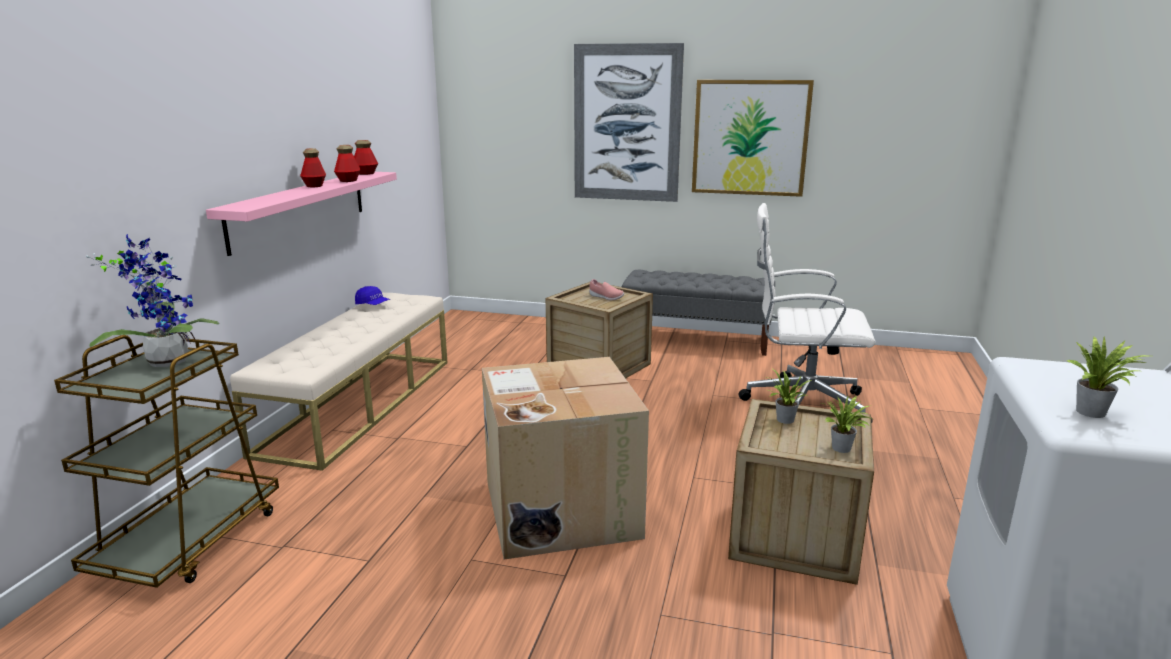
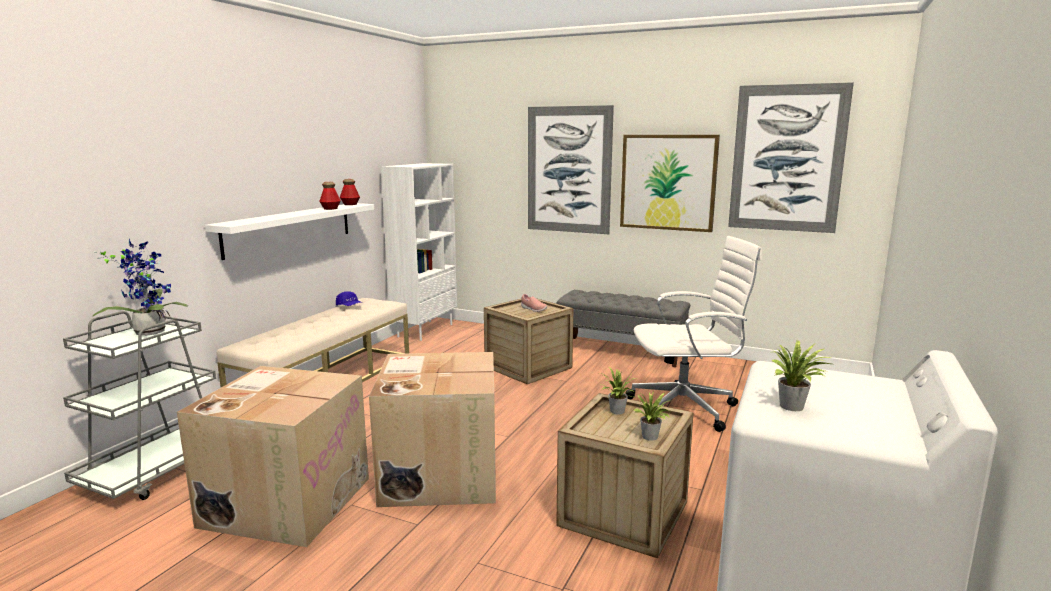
camera: 10 degrees right, 5 degrees down
brown cart [54,335,279,588] -> grey cart [63,311,216,500]
pink shelf [206,172,397,256] -> white shelf [205,203,375,260]
bottle [300,148,326,187] -> none
white office chair [739,203,876,424] -> white office chair turned 150 degrees clockwise [626,236,762,432]
none -> cardboard box [177,366,369,547]
none -> white bookcase [381,163,457,341]
none -> picture [728,82,854,233]

